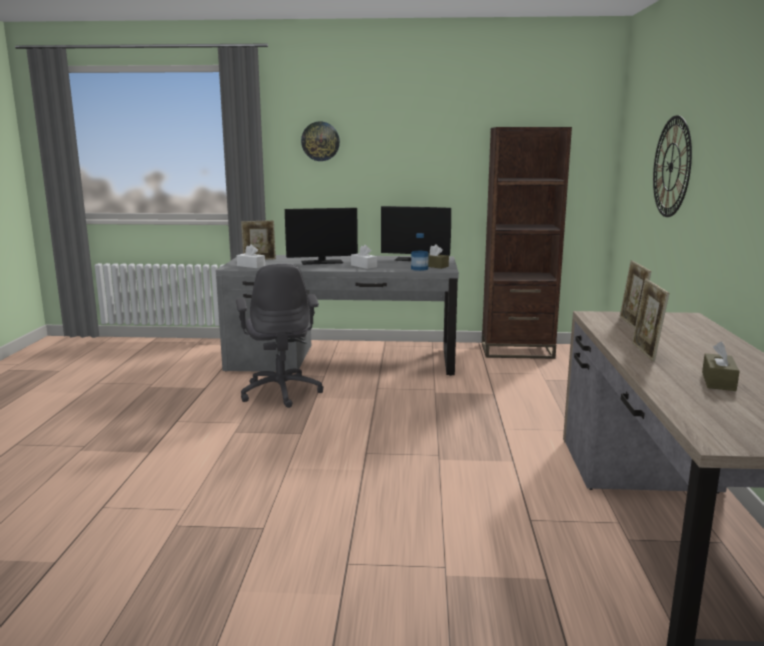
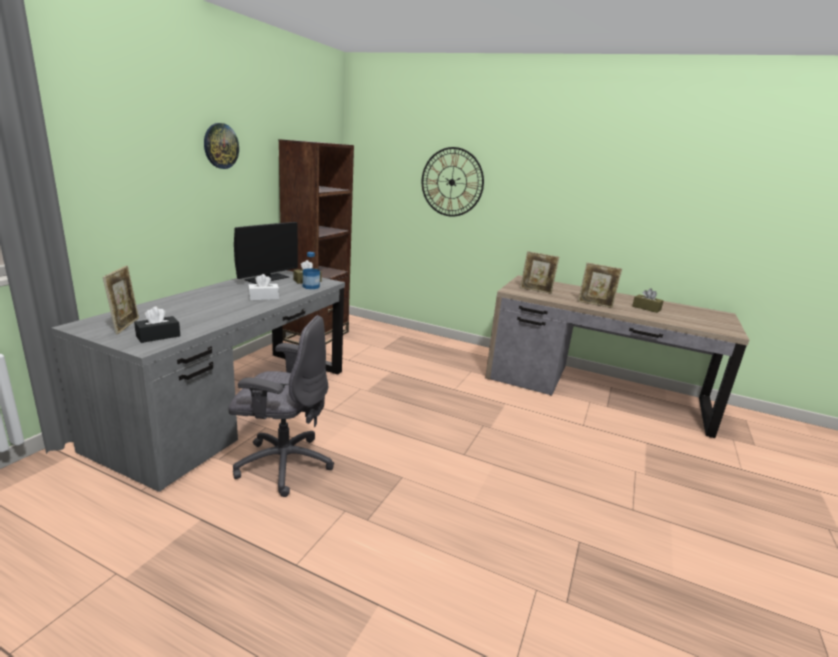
camera: 70 degrees left, 5 degrees up
white tissue box [236,244,265,268] -> black tissue box [134,307,180,343]
monitor [285,208,358,265] -> none
wall clock [301,121,340,161] -> wall clock moved to [204,123,239,169]

